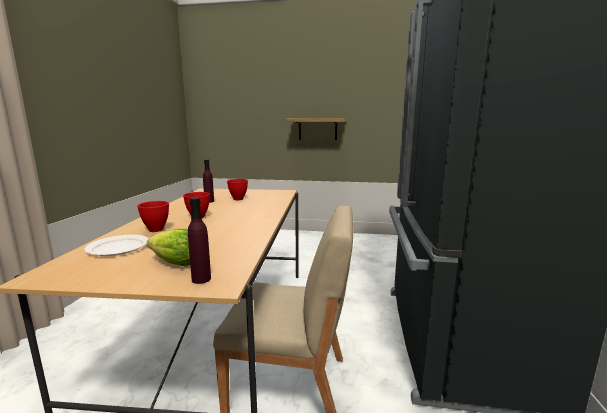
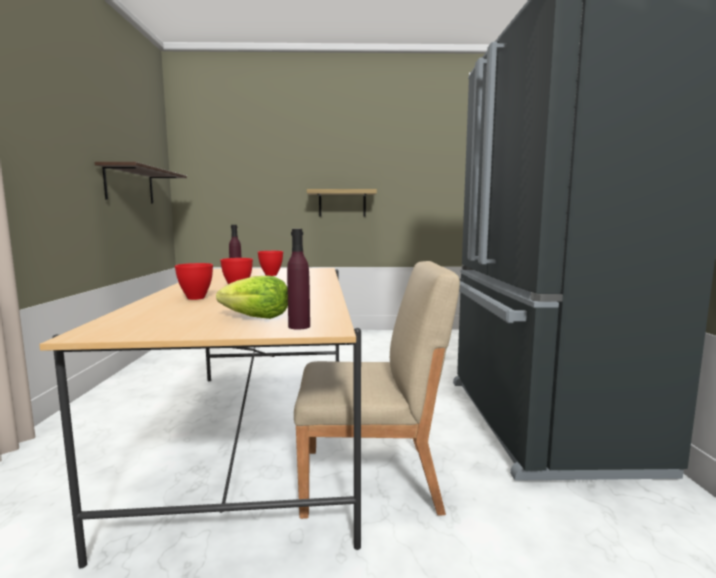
camera: 10 degrees left, 5 degrees down
white plate [84,235,148,256] -> none
none -> shelf [95,162,187,203]

